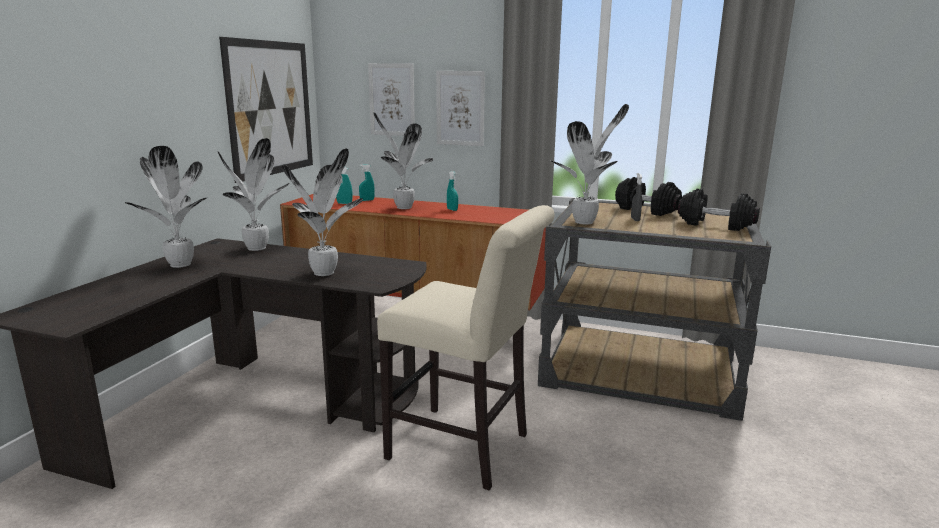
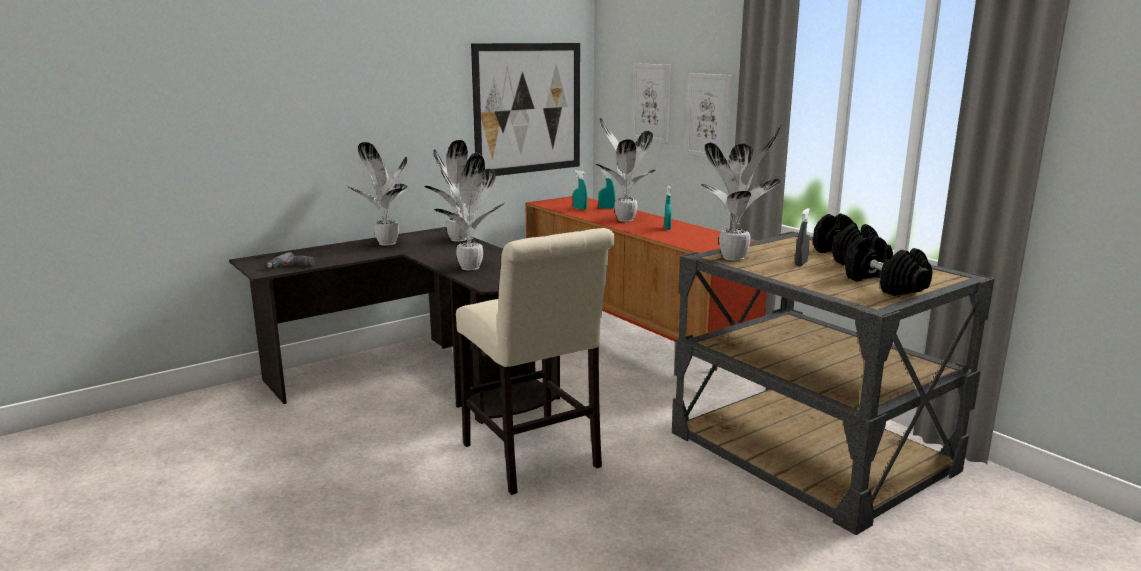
camera: 35 degrees right, 0 degrees up
none -> power drill [267,252,315,269]

